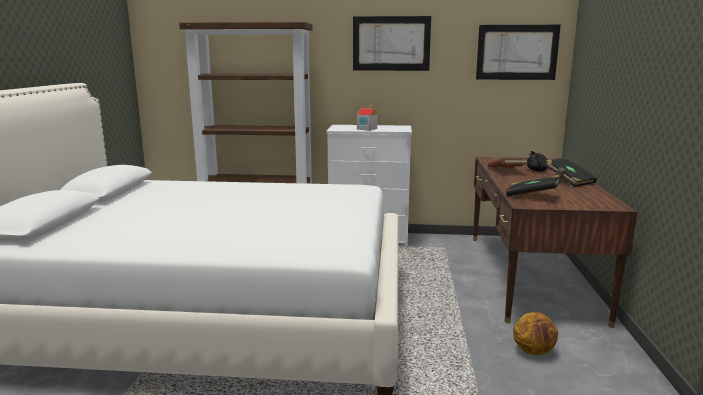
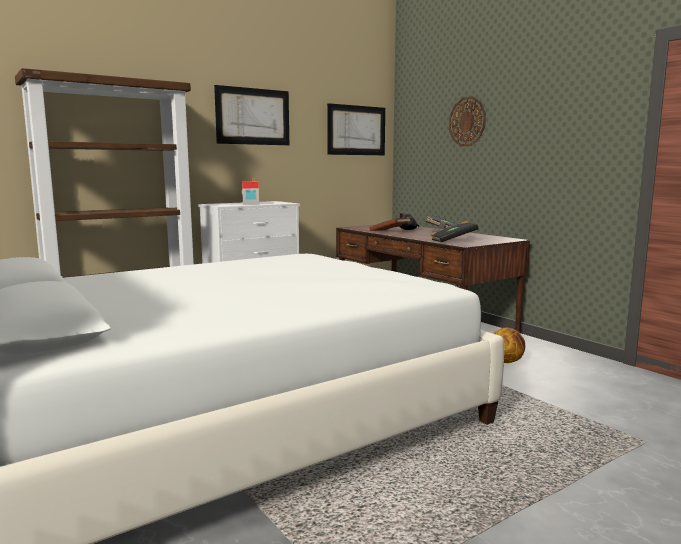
camera: 40 degrees left, 5 degrees down
none -> wall clock [449,96,486,146]

